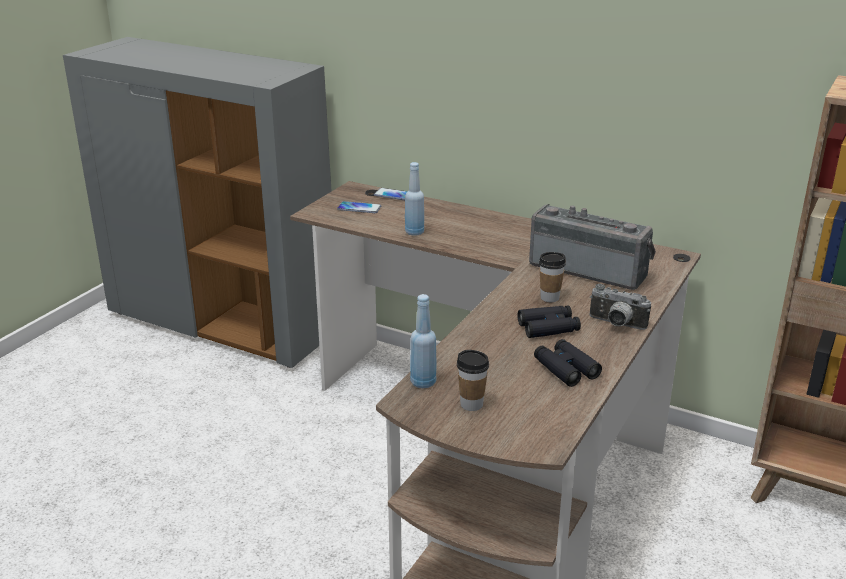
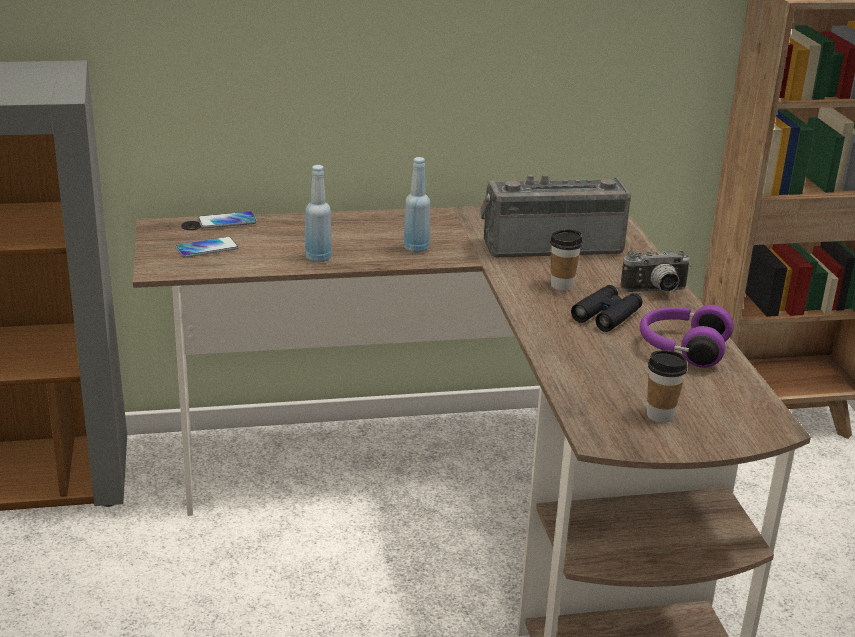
camera: 40 degrees left, 0 degrees up
blue bottle [410,294,436,388] -> blue bottle moved to [404,157,430,253]
black binoculars [534,339,602,387] -> purple headphones [640,305,734,368]

